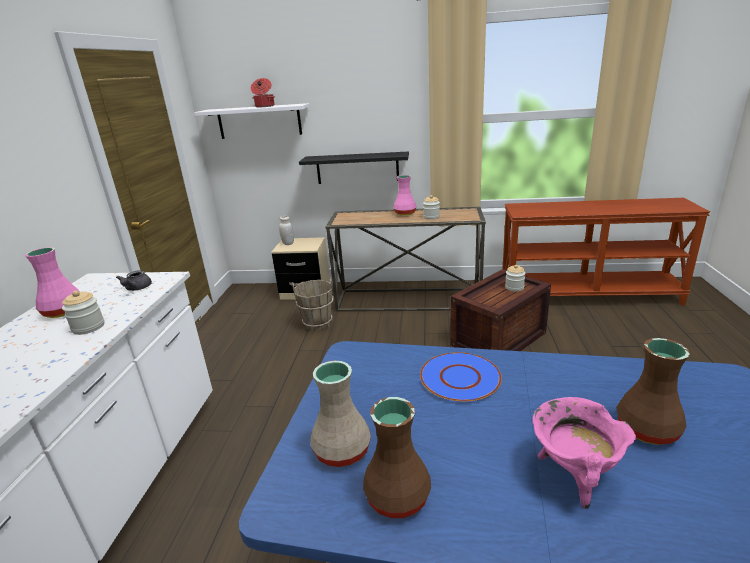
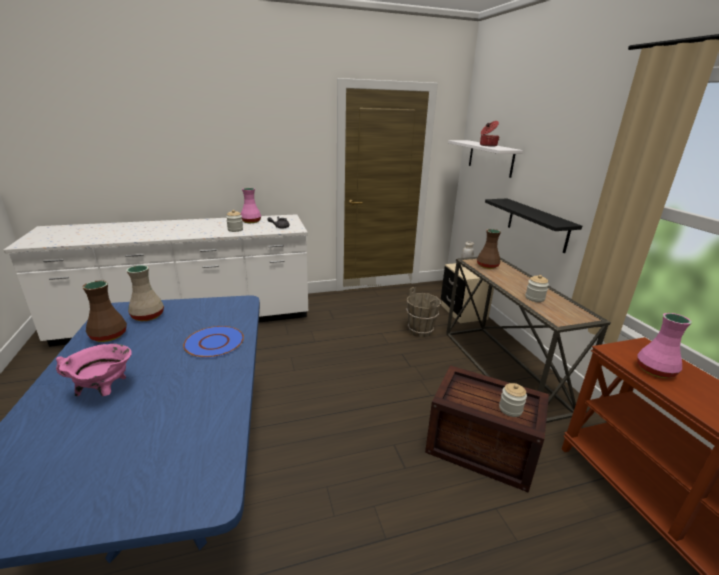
camera: 65 degrees right, 0 degrees up
pink vase [393,175,416,215] -> pink vase moved to [637,313,692,378]
brown vase [617,338,690,445] -> brown vase moved to [477,229,501,269]

